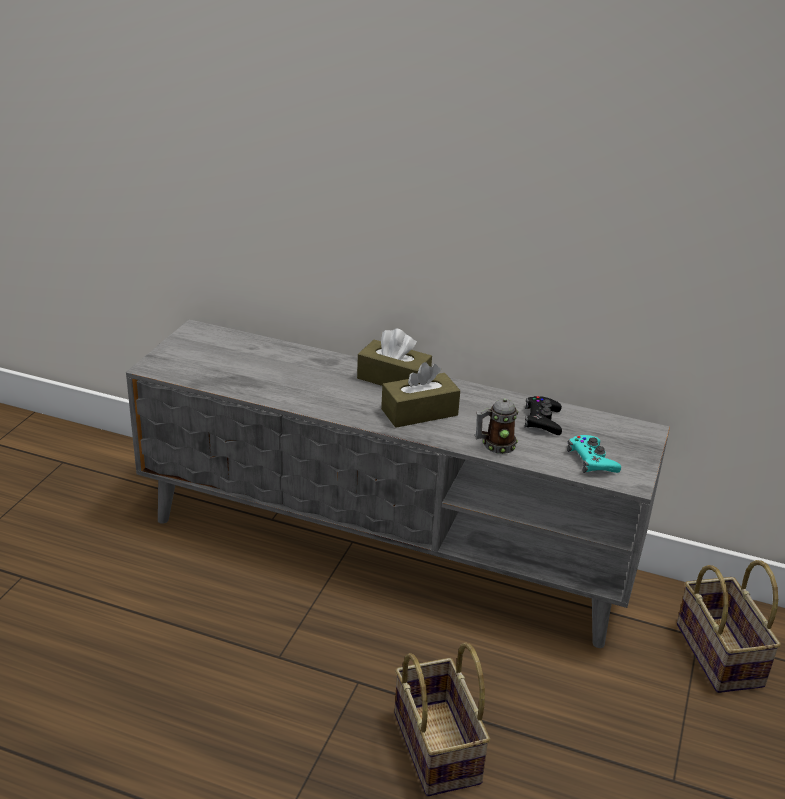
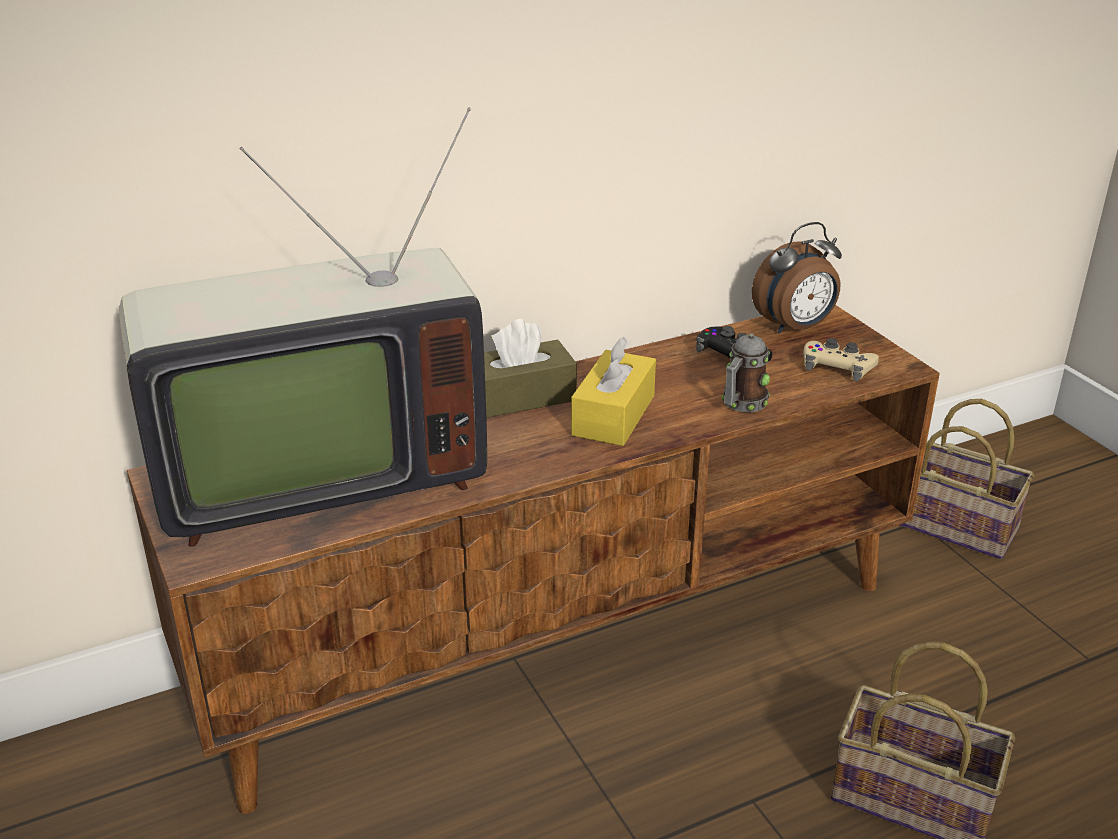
camera: 45 degrees left, 0 degrees up
grey tv stand [126,319,670,648] -> brown tv stand [127,305,940,814]
brown tissue box [381,362,460,428] -> yellow tissue box [571,336,656,446]
turquoise game controller [567,435,621,473] -> beige game controller [803,338,879,381]
none -> television [119,107,487,547]
none -> alarm clock [752,222,842,334]

